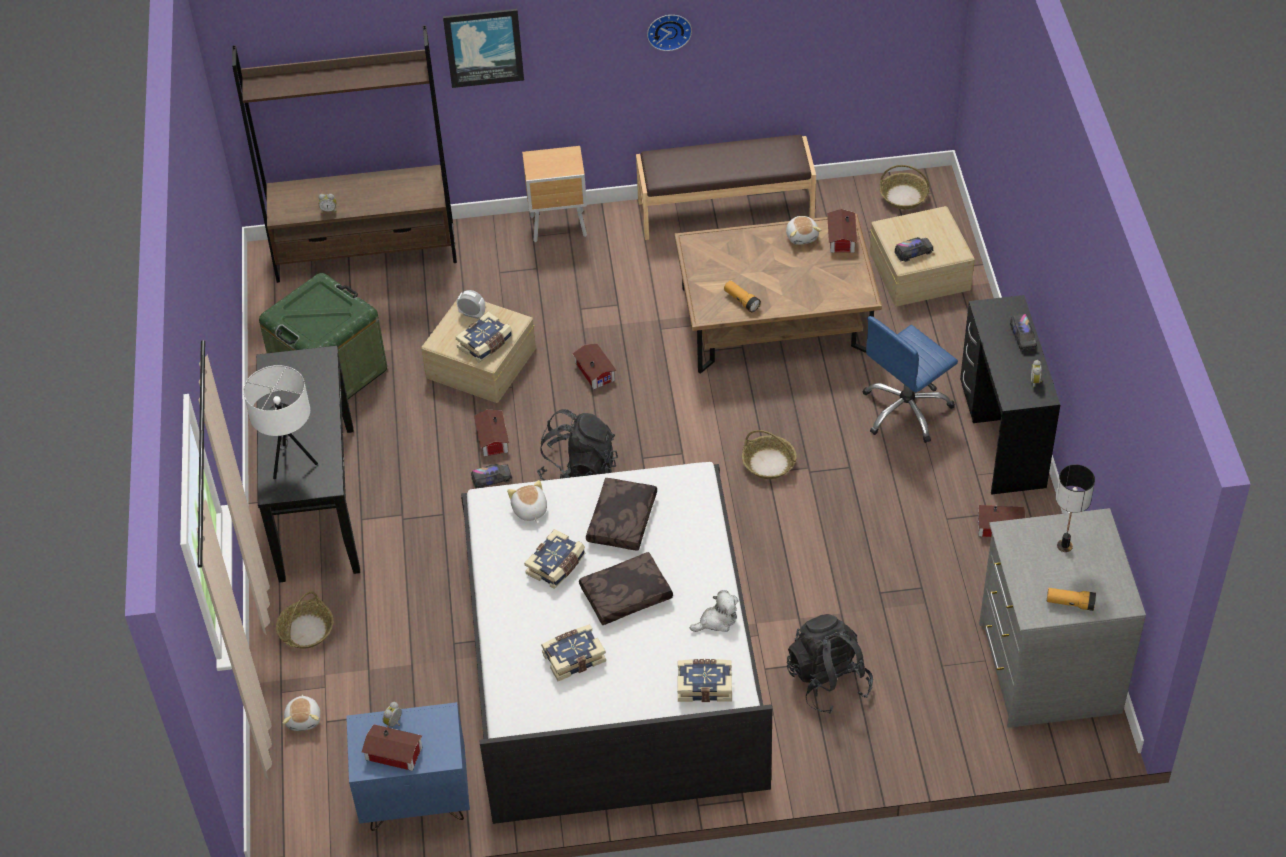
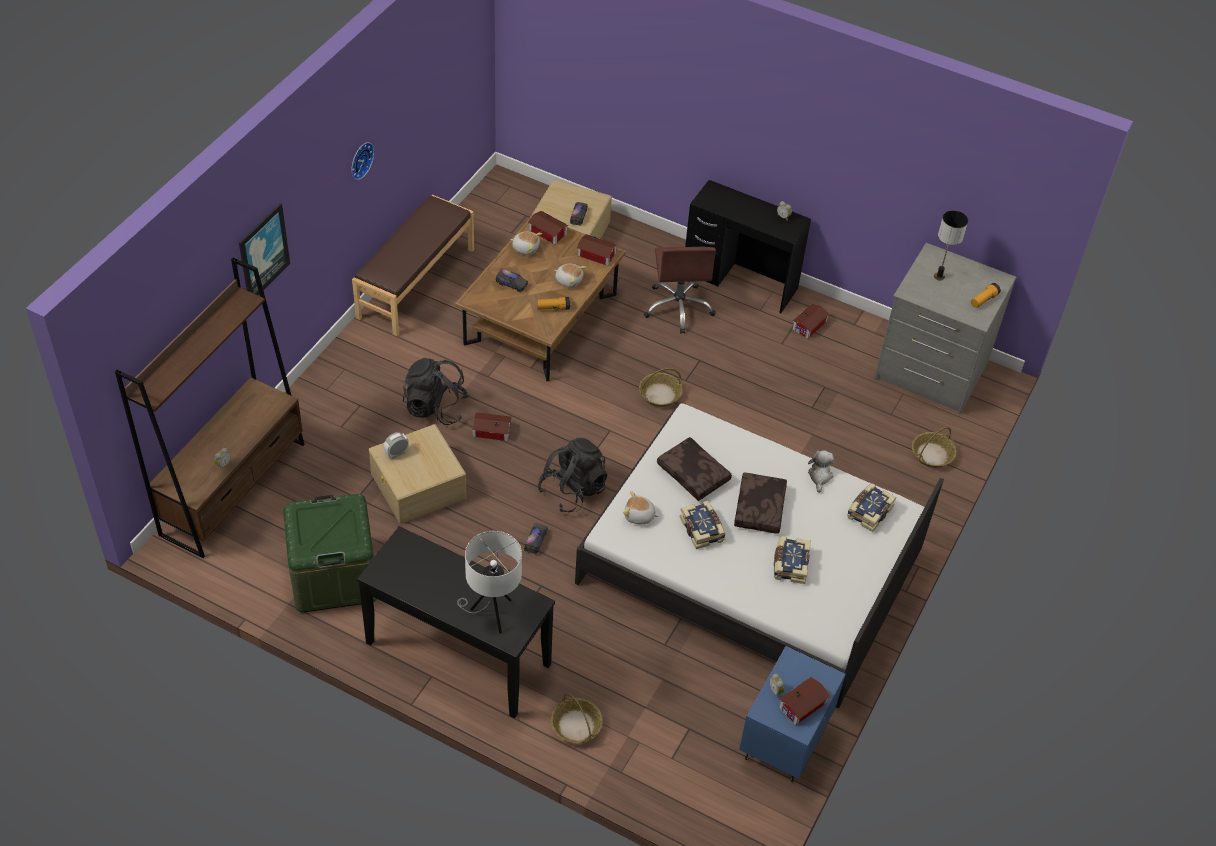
camera: 60 degrees left, 0 degrees up
plush toy [283,695,320,731] -> plush toy moved to [554,264,586,288]
book [456,312,513,363] -> none
toy house [474,409,509,457] -> toy house moved to [577,234,618,266]
brown nightstand [522,146,587,242] -> none
black backpack [787,614,873,714] -> black backpack moved to [403,358,469,425]
blue office chair [862,316,958,443] -> brown office chair [644,247,716,334]
basket [880,165,929,209] -> basket moved to [912,427,957,468]
toy truck [1010,314,1037,351] -> toy truck moved to [496,269,528,293]

